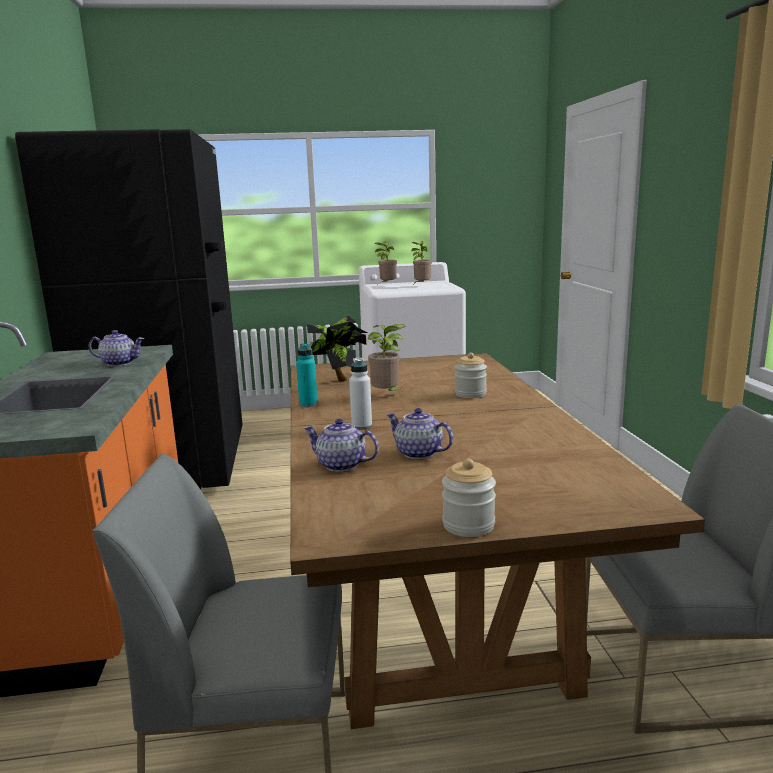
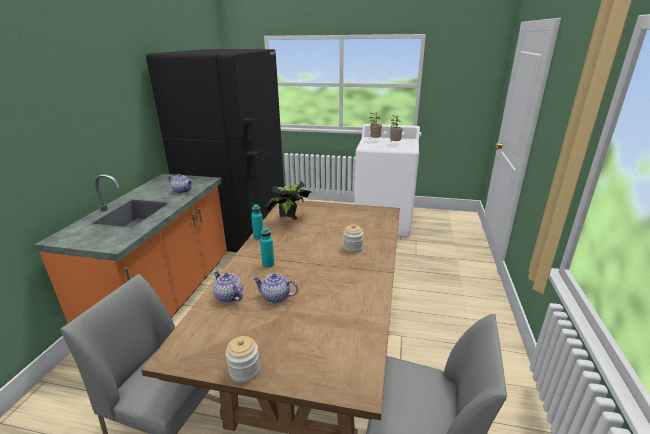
camera: 20 degrees right, 10 degrees up
white bottle [349,357,372,430] -> turquoise bottle [260,226,274,268]
potted plant [368,324,406,391] -> none
teapot [386,408,453,459] -> teapot turned 45 degrees counterclockwise [252,273,298,303]

